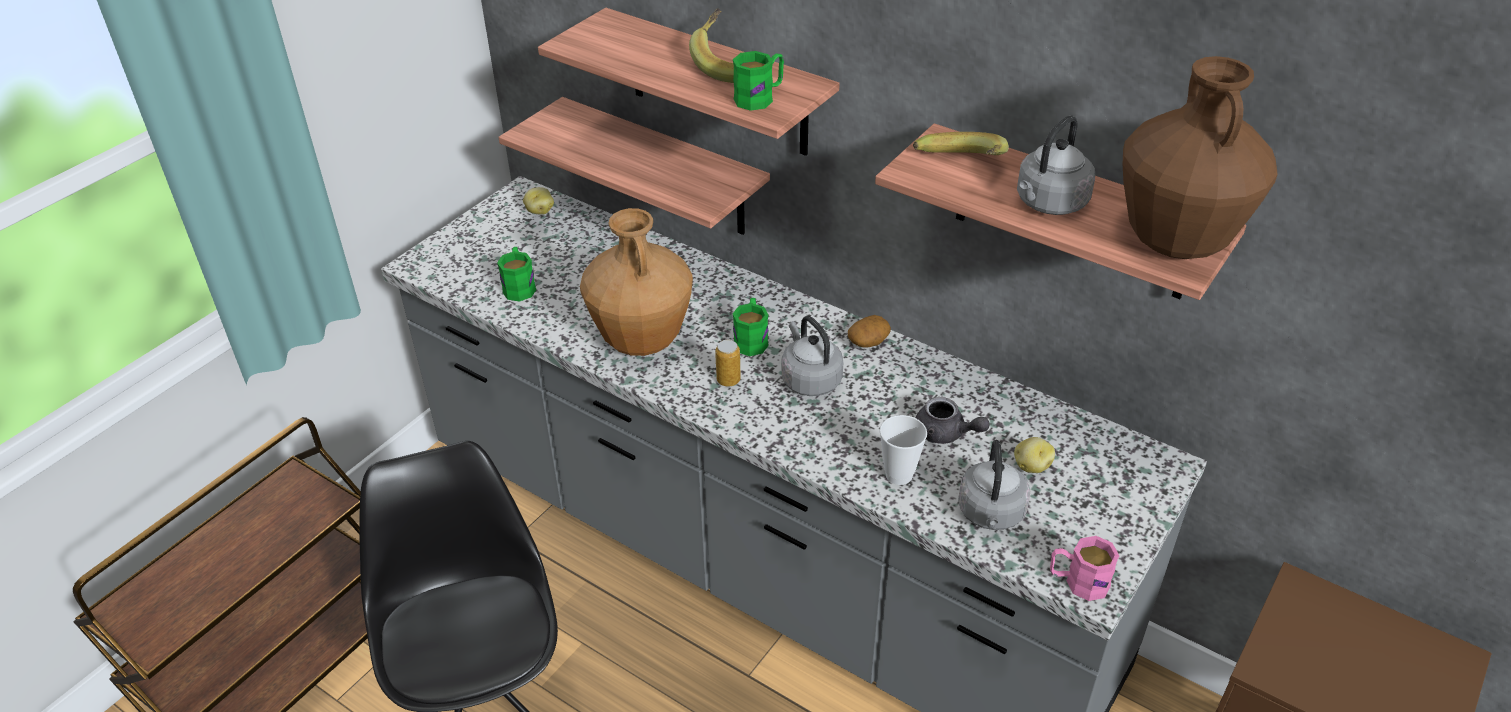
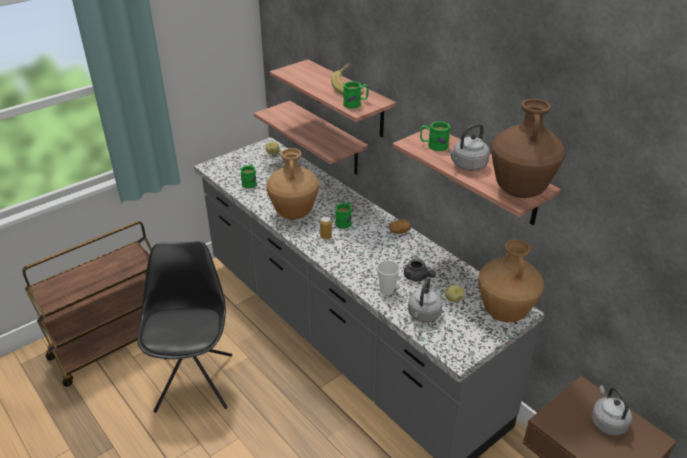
camera: 15 degrees right, 5 degrees down
grey kettle [781,316,843,396] -> grey kettle moved to [591,385,632,436]
banana [913,132,1009,155] -> green mug [420,121,451,151]
pink mug [1050,536,1119,601] -> none
none -> brown vase [478,239,544,322]

